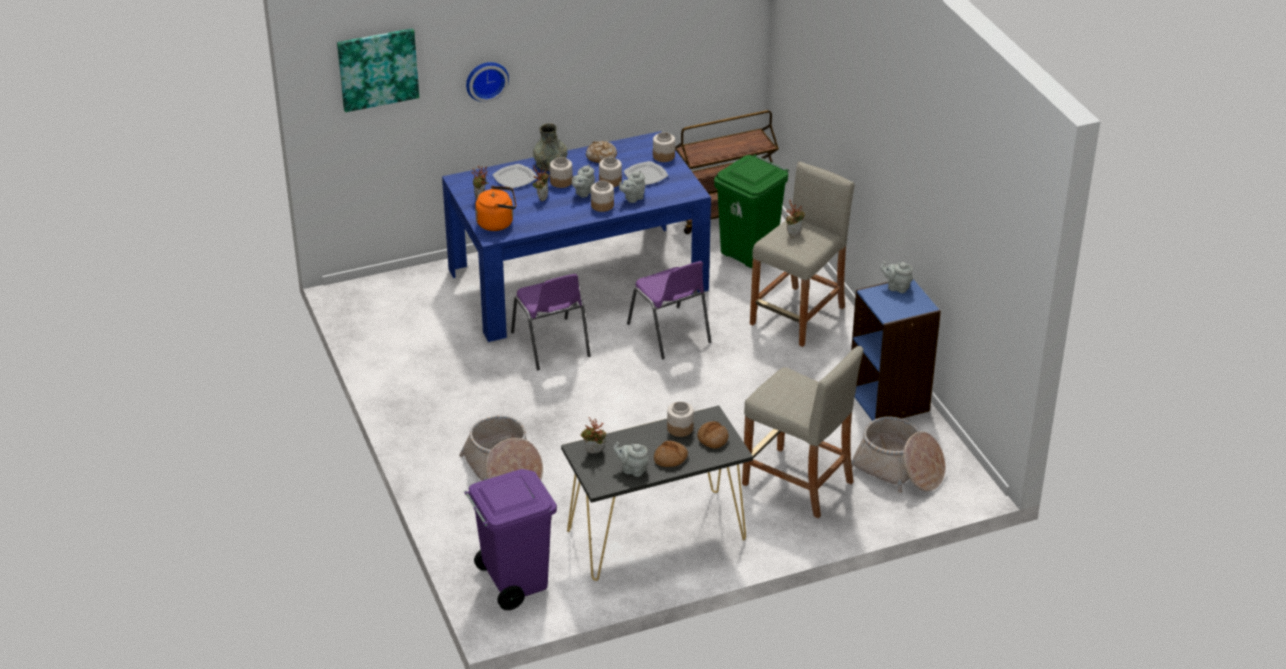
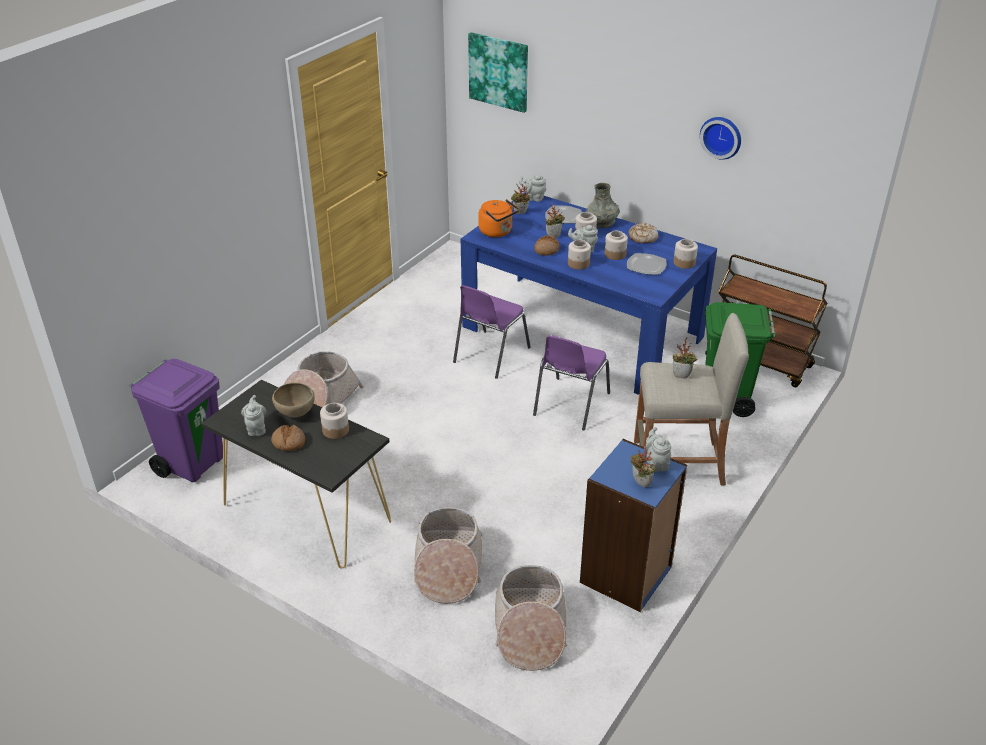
camera: 55 degrees right, 0 degrees up
wall clock [466,62,509,102] -> wall clock moved to [700,117,741,160]
potted plant [581,418,606,454] -> potted plant moved to [630,445,655,487]
grey teapot [619,171,645,203] -> grey teapot moved to [519,175,546,202]
bread [697,421,729,449] -> bread moved to [534,235,560,256]
beige stool [742,346,863,519] -> basket [414,507,482,604]
none -> brown bowl [272,383,315,417]

